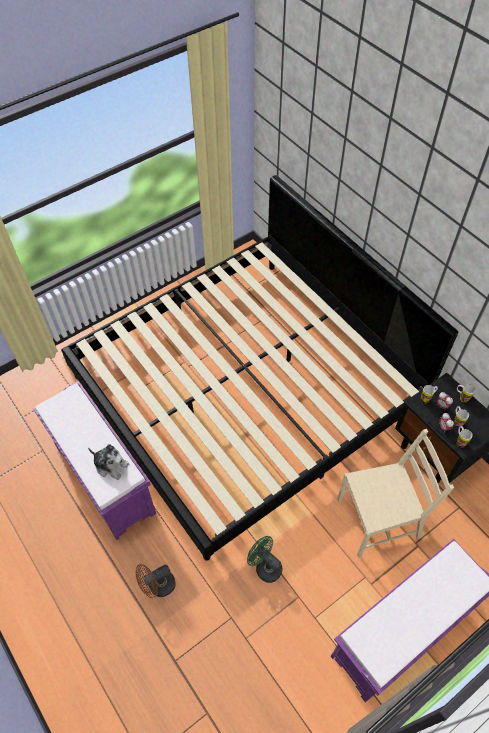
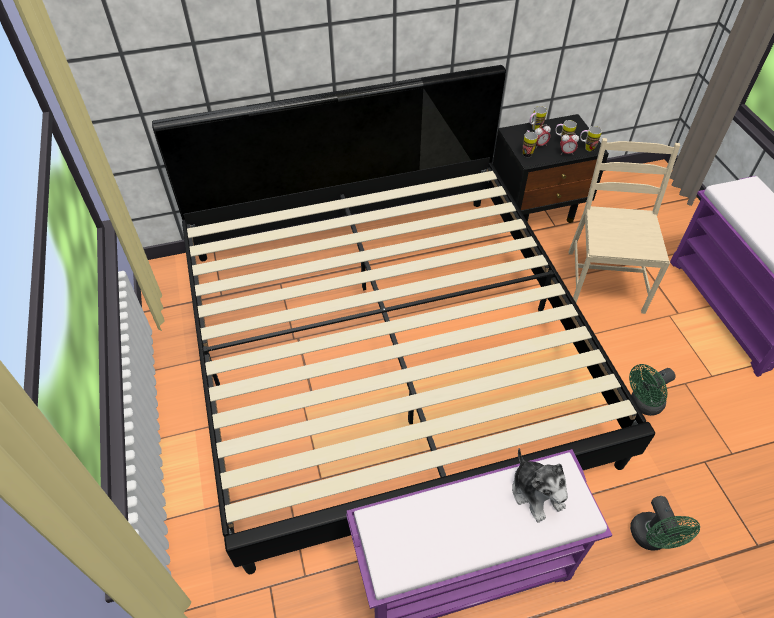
camera: 70 degrees left, 5 degrees down
plush toy [88,444,129,480] -> plush toy turned 105 degrees clockwise [512,448,568,523]
brown fan [136,564,176,598] -> green fan [630,496,700,550]

